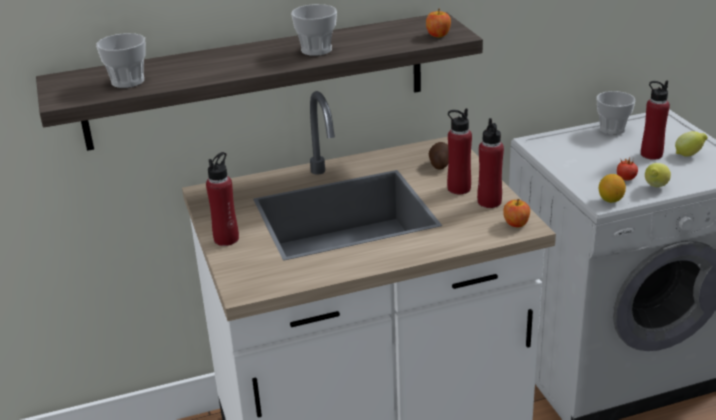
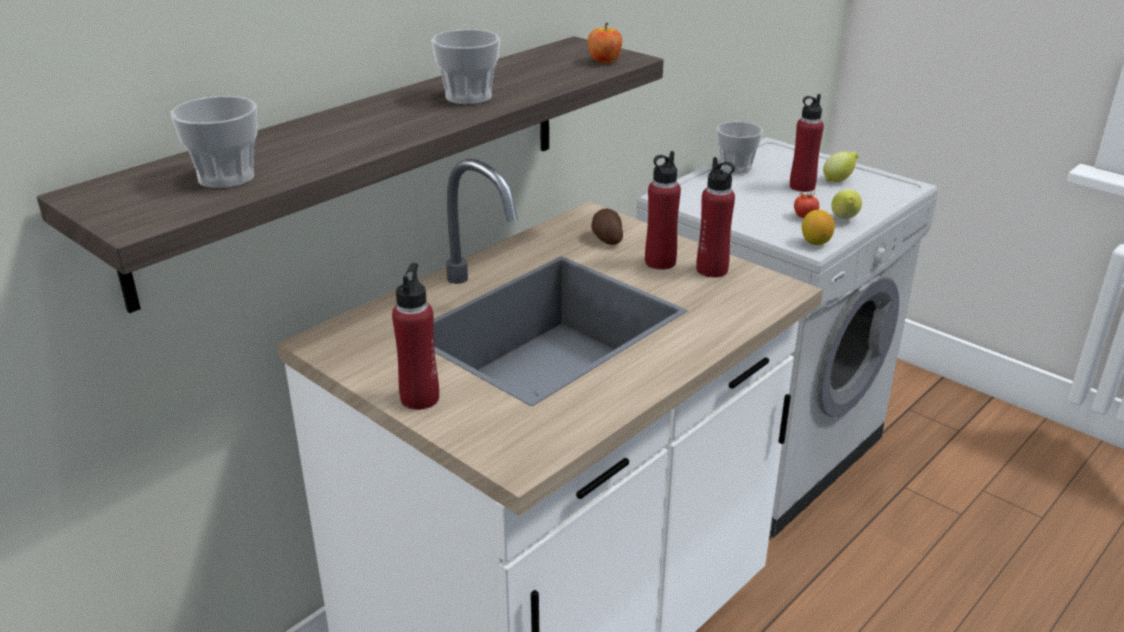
camera: 30 degrees left, 0 degrees up
apple [503,199,530,227] -> none

